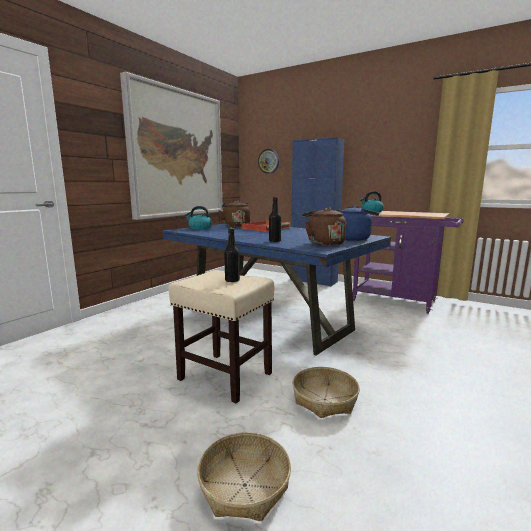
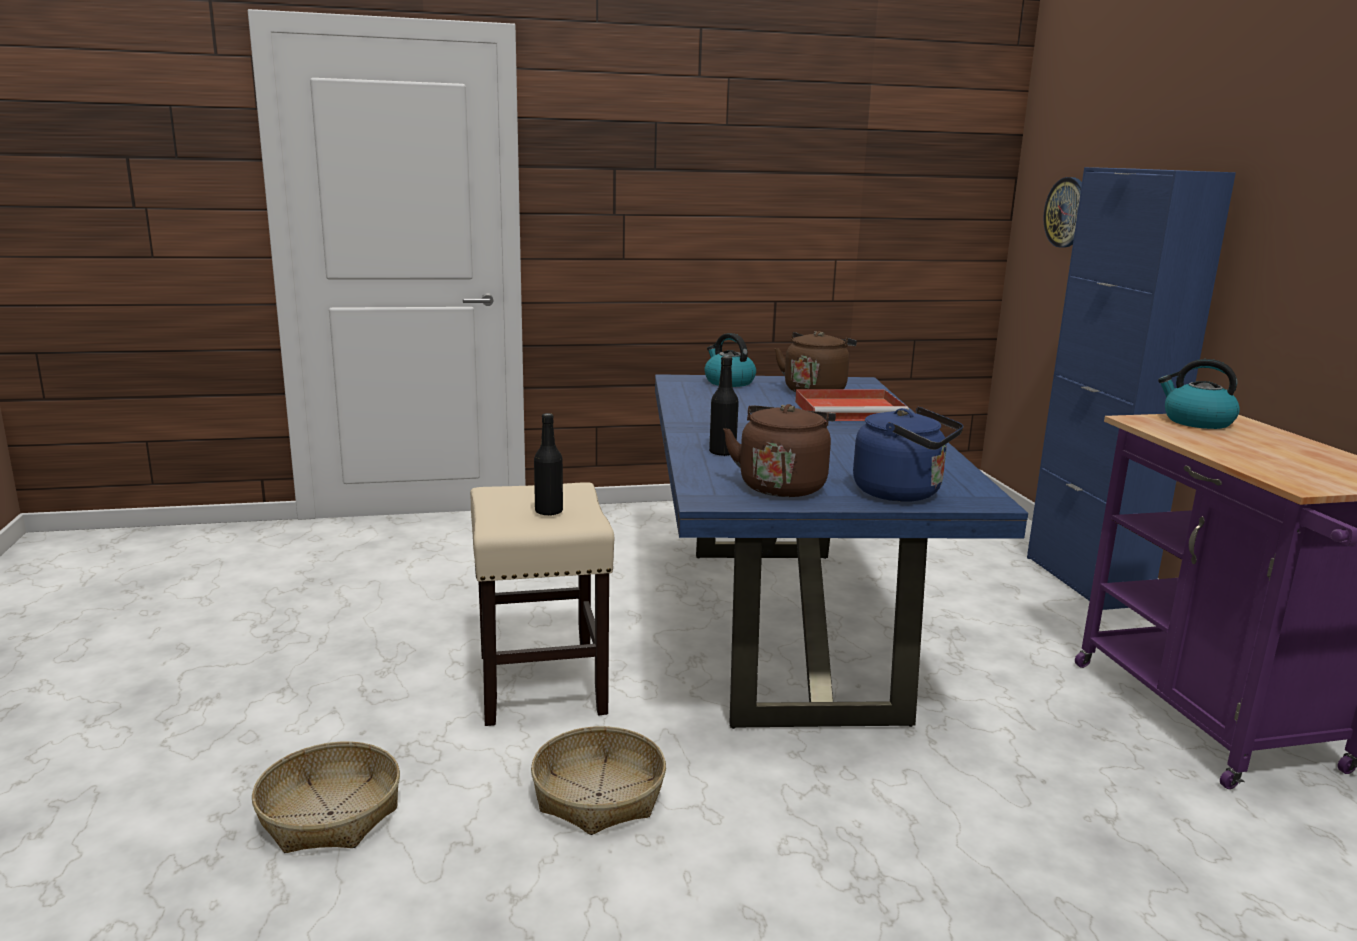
camera: 45 degrees right, 5 degrees up
picture [120,72,223,220] -> none

